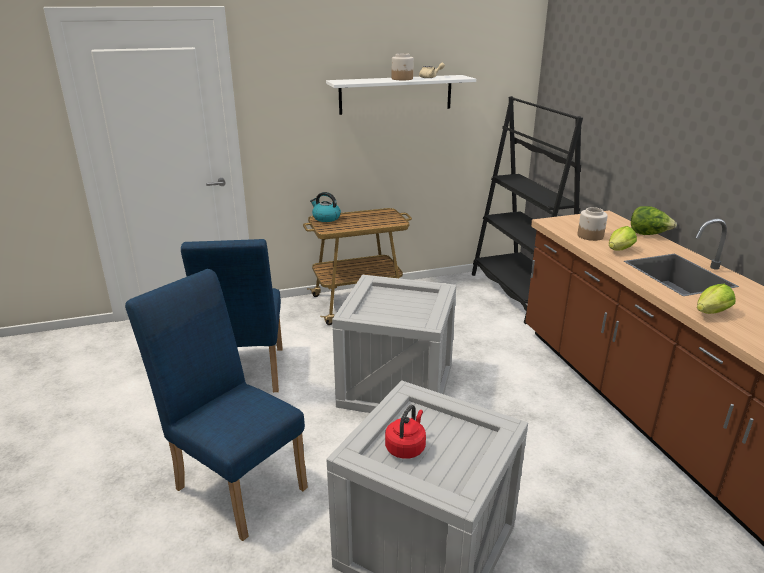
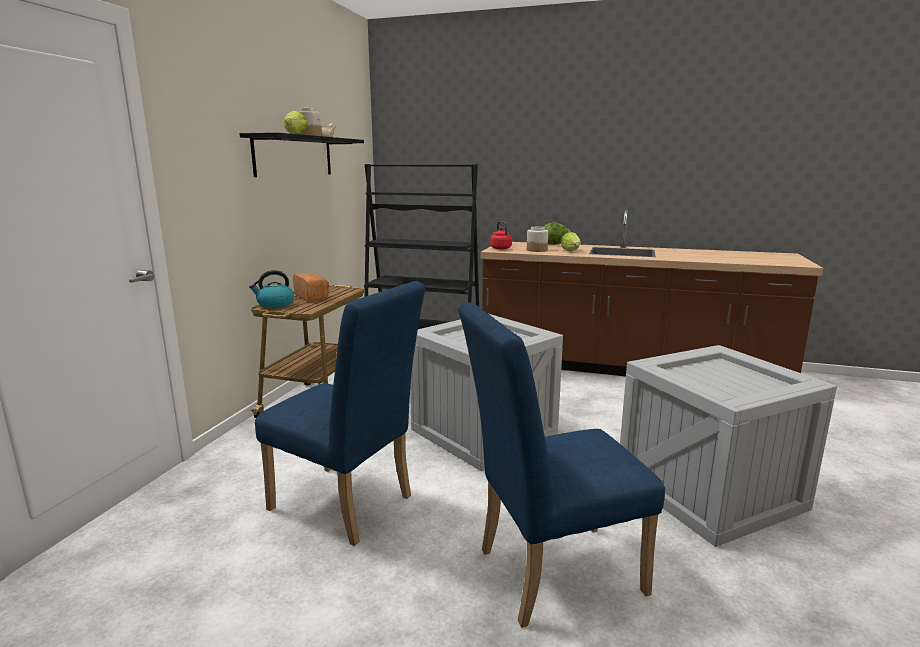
camera: 55 degrees left, 10 degrees down
white shelf [326,75,476,115] -> black shelf [239,132,364,177]
red kettle [385,405,426,459] -> red kettle moved to [490,221,512,250]
lettuce [697,284,735,314] -> lettuce moved to [284,110,308,134]
none -> bread [293,273,329,302]

